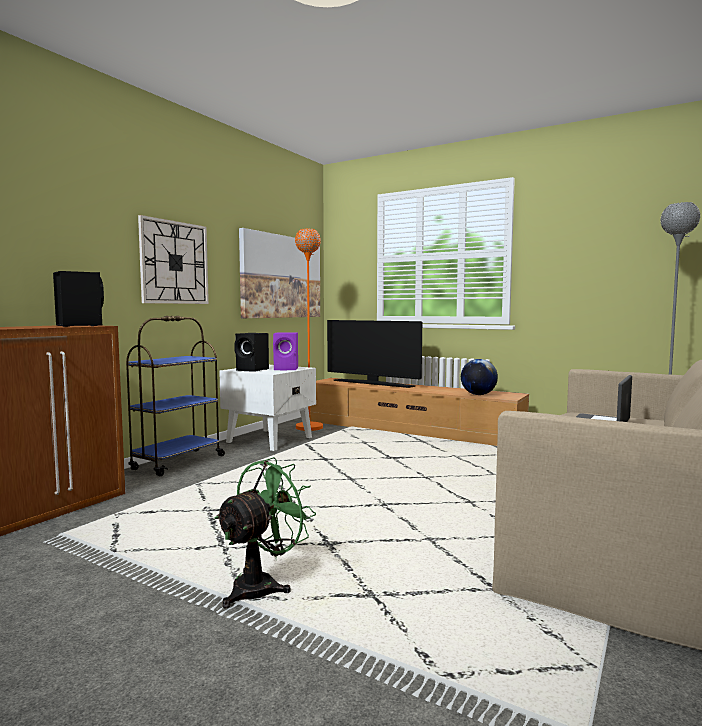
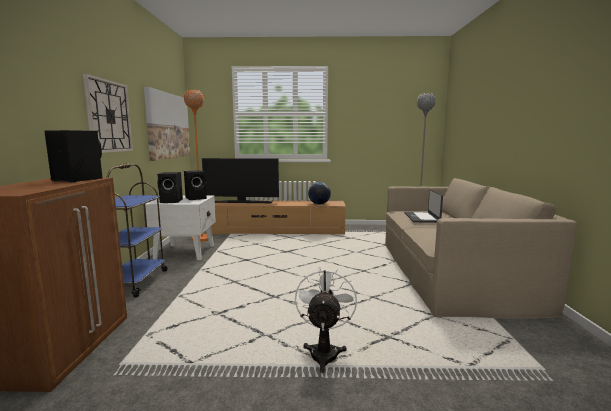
camera: 30 degrees left, 5 degrees up
green fan [214,457,316,609] -> white fan [295,267,357,373]
purple speaker [273,333,298,370] -> black speaker [184,170,207,200]

